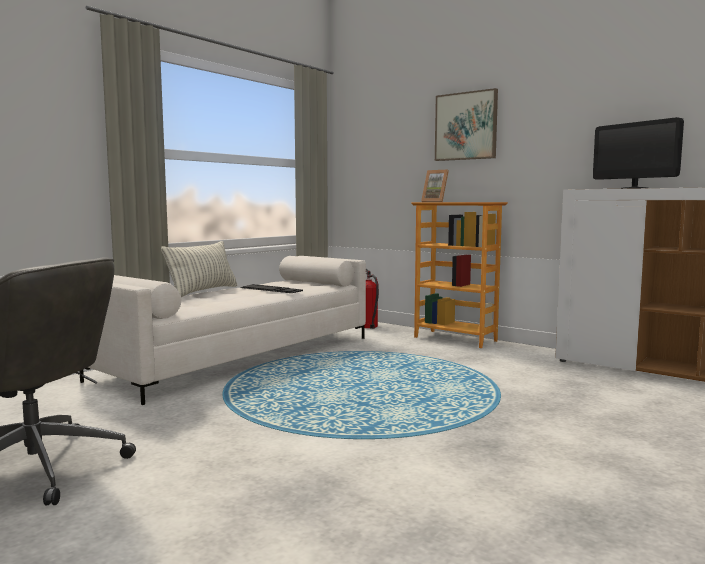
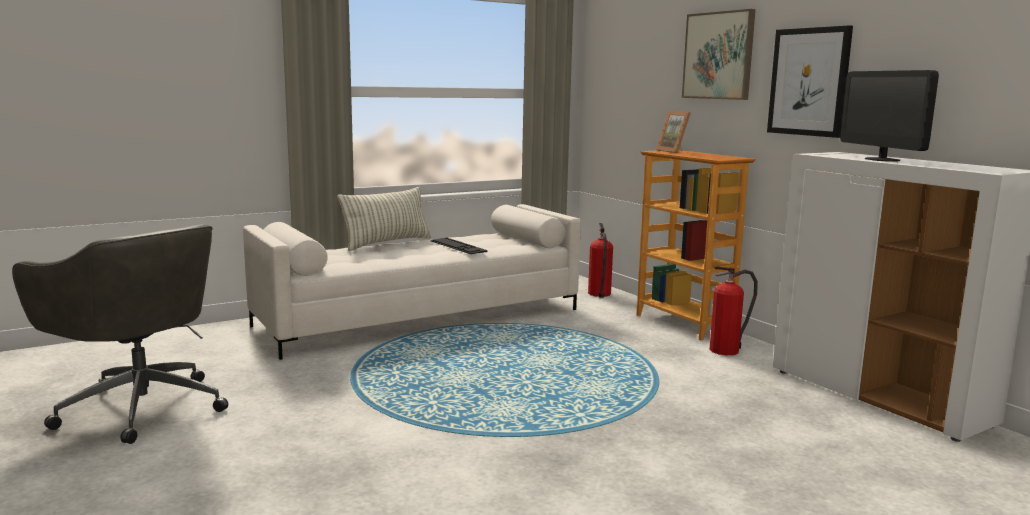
camera: 20 degrees right, 5 degrees up
none -> fire extinguisher [709,267,758,355]
none -> picture [767,25,853,138]

